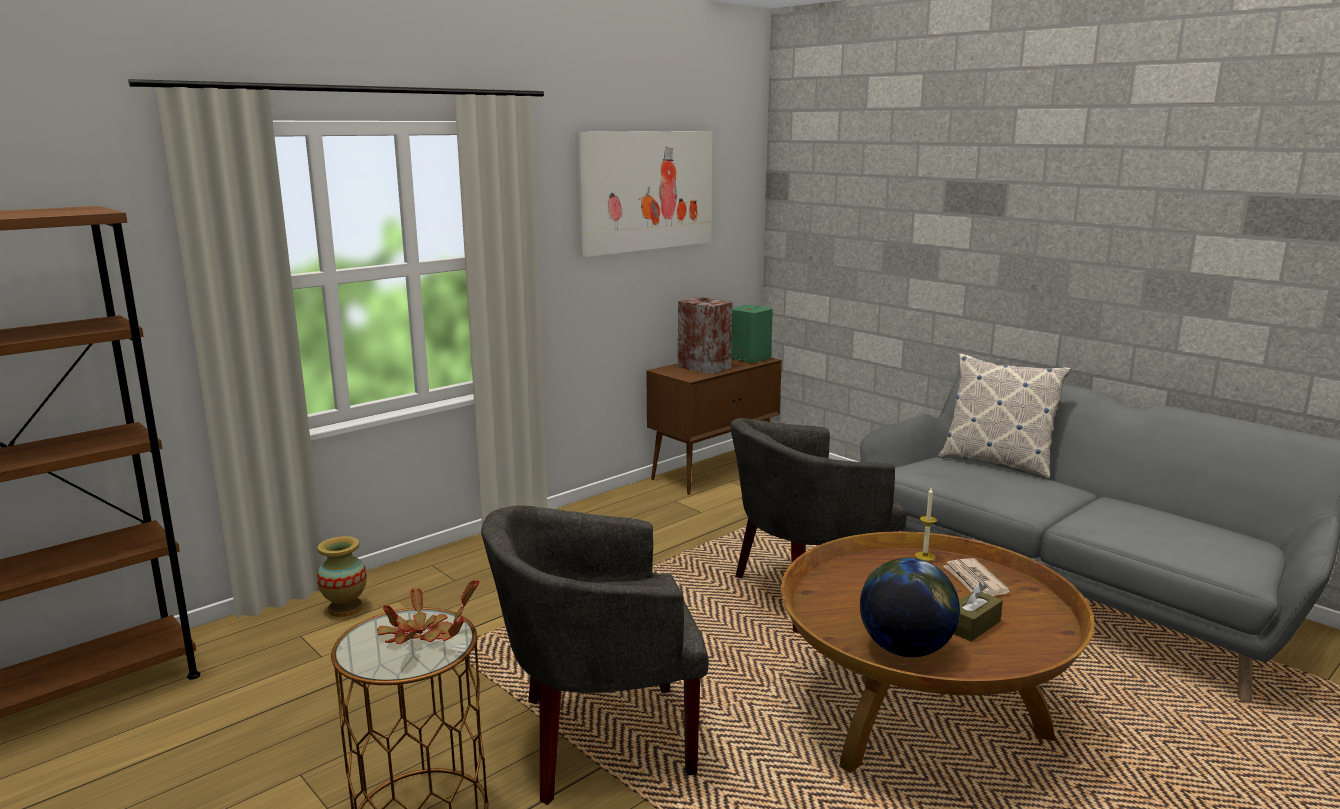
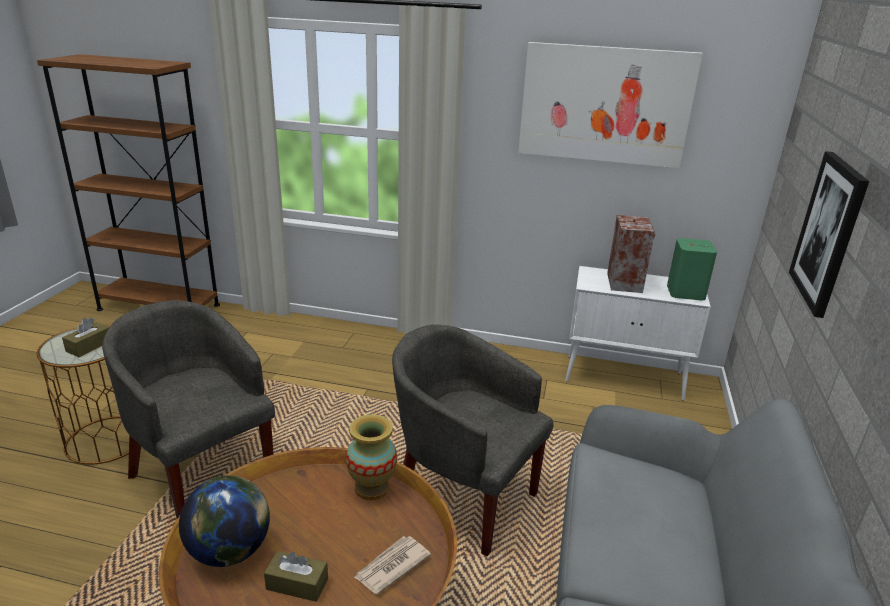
camera: 55 degrees right, 10 degrees up
vase [317,536,367,617] -> vase moved to [346,414,397,500]
potted plant [377,580,480,644] -> brown tissue box [62,317,109,357]
brown cabinet [647,357,782,495] -> white cabinet [565,266,711,401]
candle [915,488,937,561] -> none
pillow [938,353,1071,479] -> none
none -> picture [789,151,869,318]

